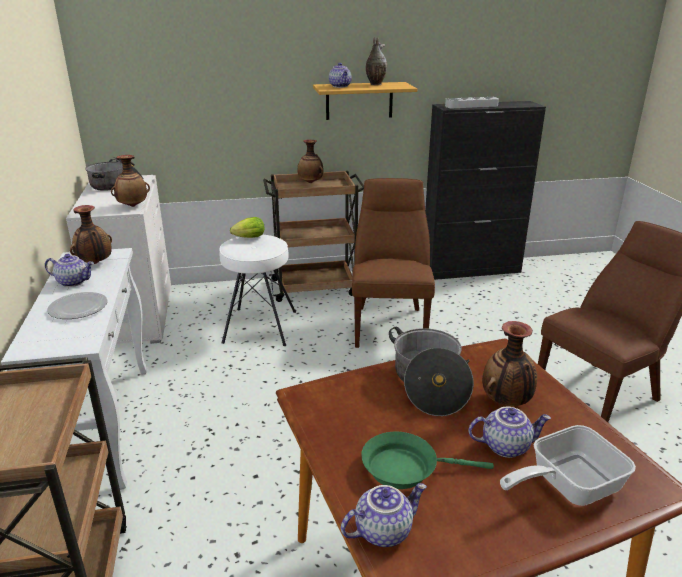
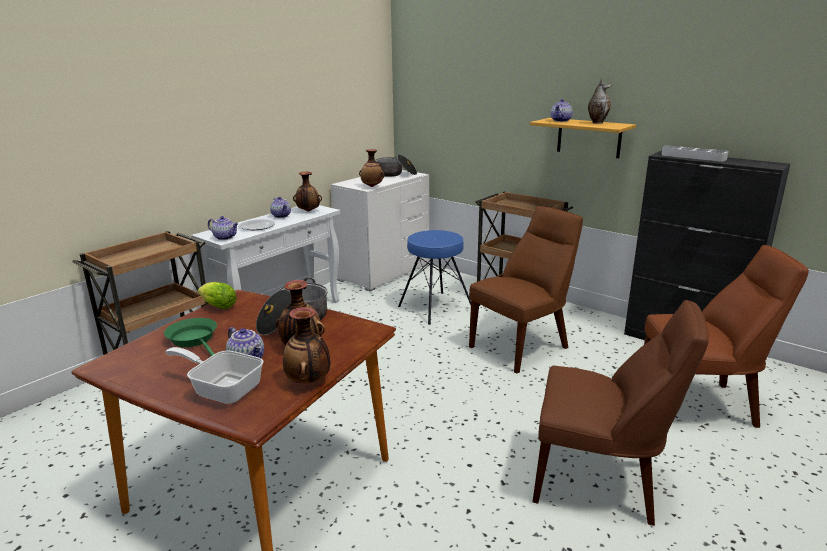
camera: 50 degrees right, 5 degrees down
white stool [219,235,296,346] -> blue stool [398,230,471,325]
lettuce [230,217,265,238] -> lettuce moved to [198,282,237,309]
vase [298,140,323,183] -> vase moved to [283,307,330,383]
teapot [341,483,427,547] -> teapot moved to [208,216,239,240]
none -> brown chair [644,245,809,428]

